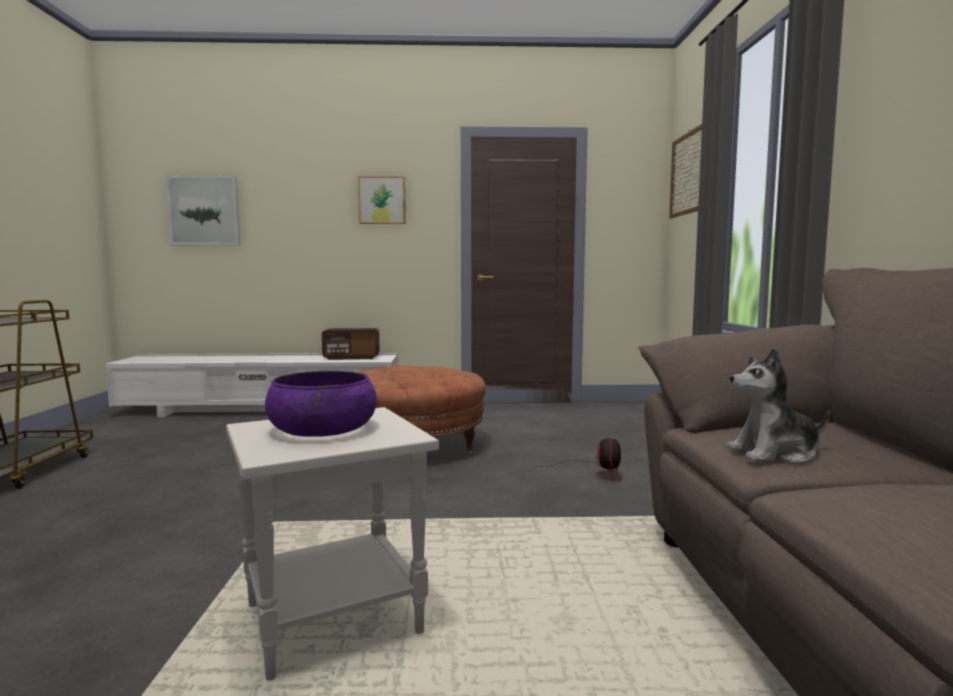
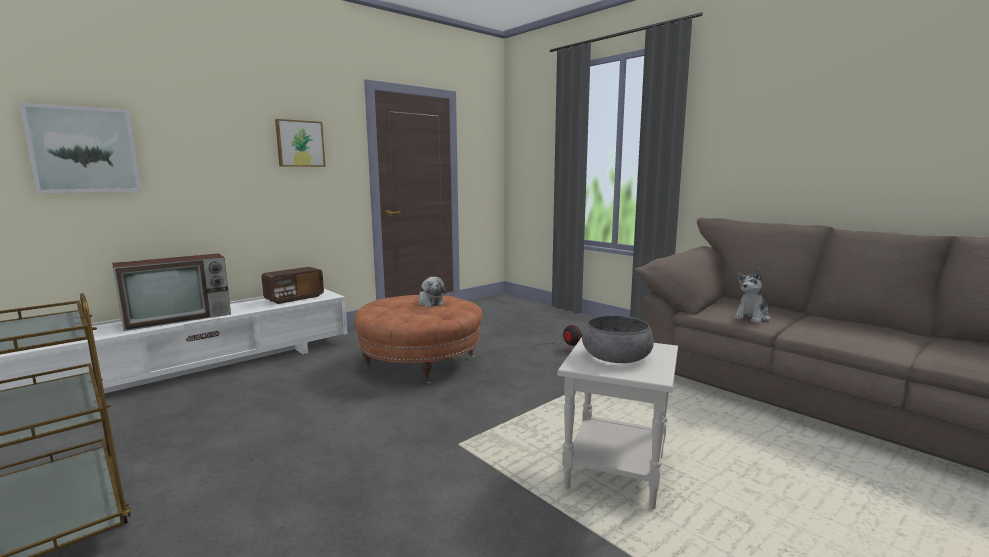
camera: 40 degrees left, 5 degrees up
purple bowl [265,371,377,437] -> grey bowl [582,316,654,363]
picture [669,124,702,219] -> none
none -> television [112,253,231,331]
none -> plush toy [419,277,446,307]

